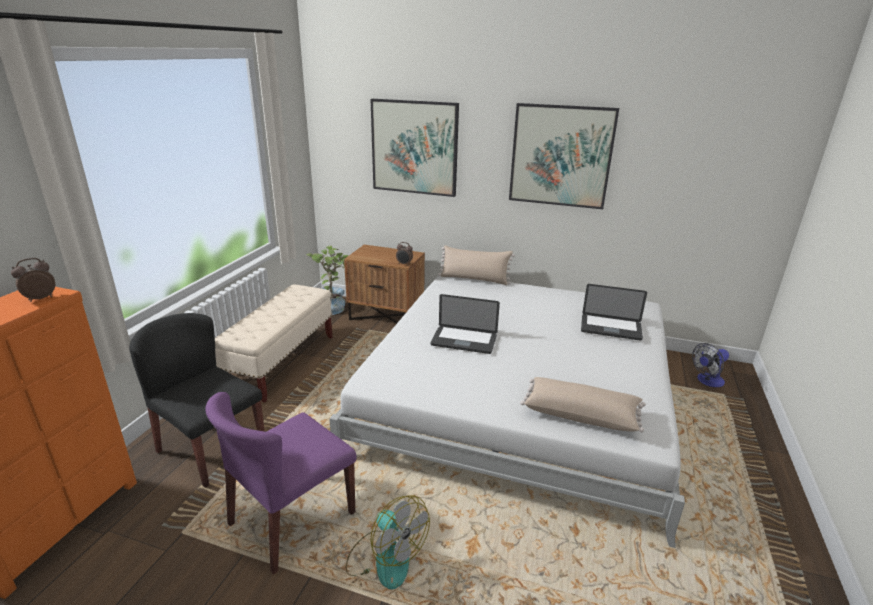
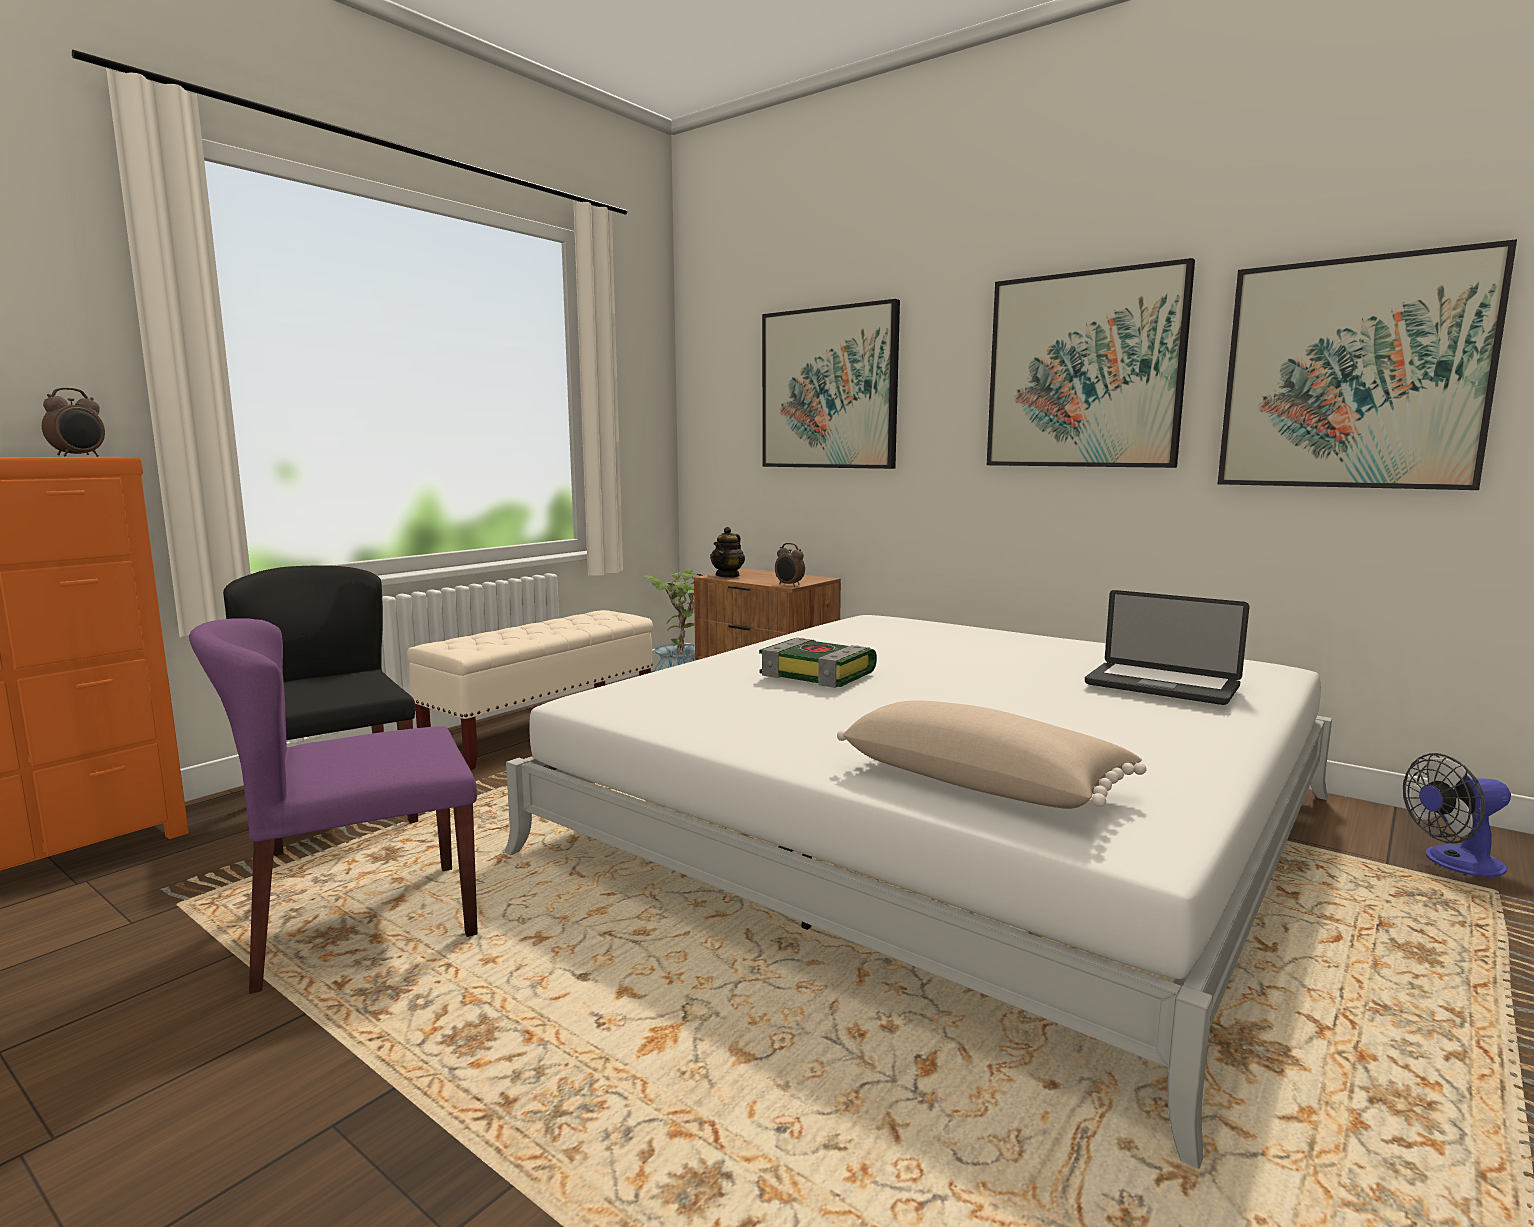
camera: 20 degrees right, 15 degrees down
alarm clock [11,258,55,302] -> alarm clock turned 135 degrees clockwise [42,388,105,457]
fan [346,496,430,589] -> none
laptop [431,294,500,354] -> book [759,638,877,688]
beige pillow [438,245,515,285] -> none
none -> teapot [710,527,745,578]
none -> picture [1218,239,1517,490]

